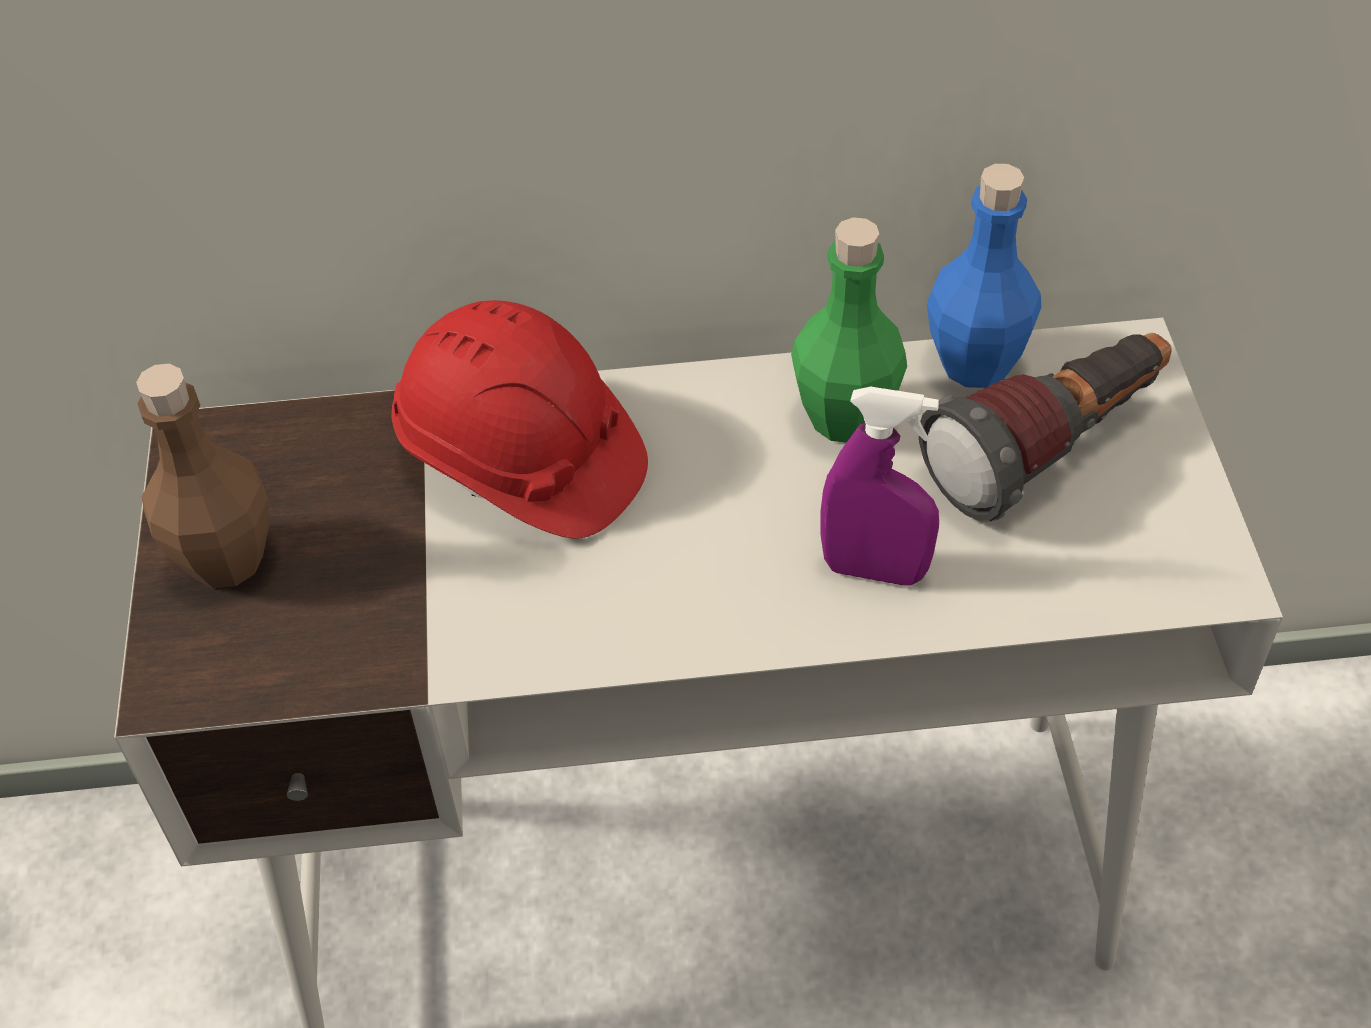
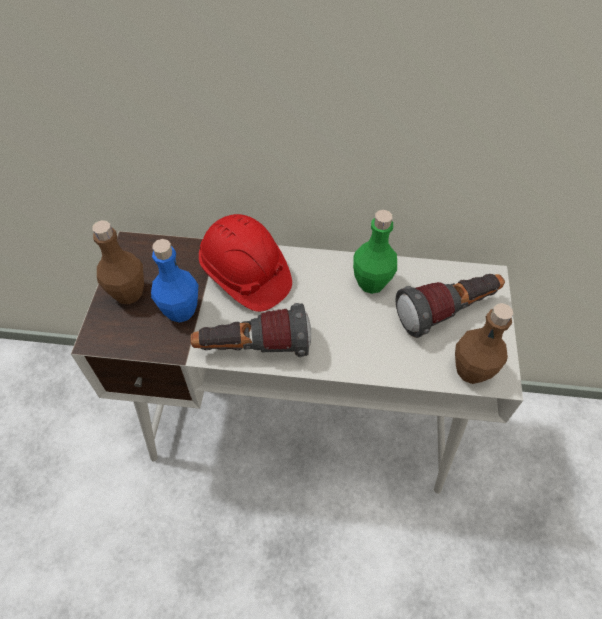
camera: 10 degrees right, 5 degrees up
purple spray bottle [820,387,939,585] -> none
blue bottle [927,164,1041,388] -> blue bottle moved to [151,239,198,323]
none -> flashlight [190,303,311,357]
none -> brown bottle [455,303,513,384]

